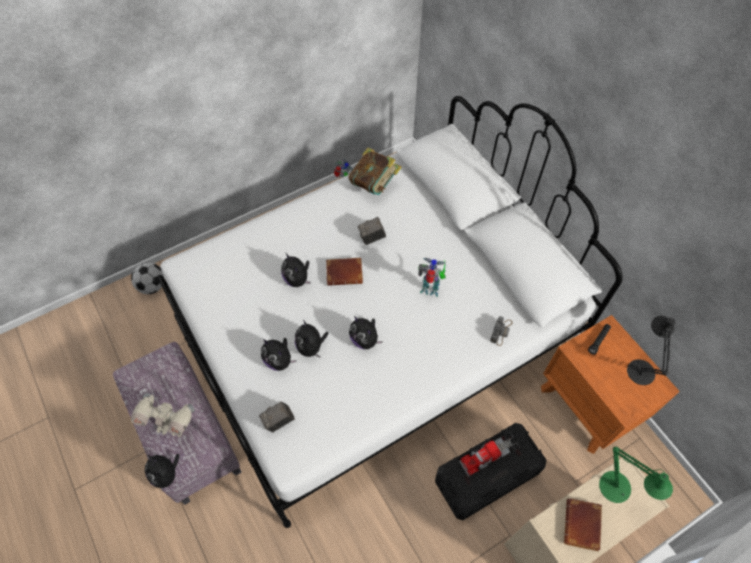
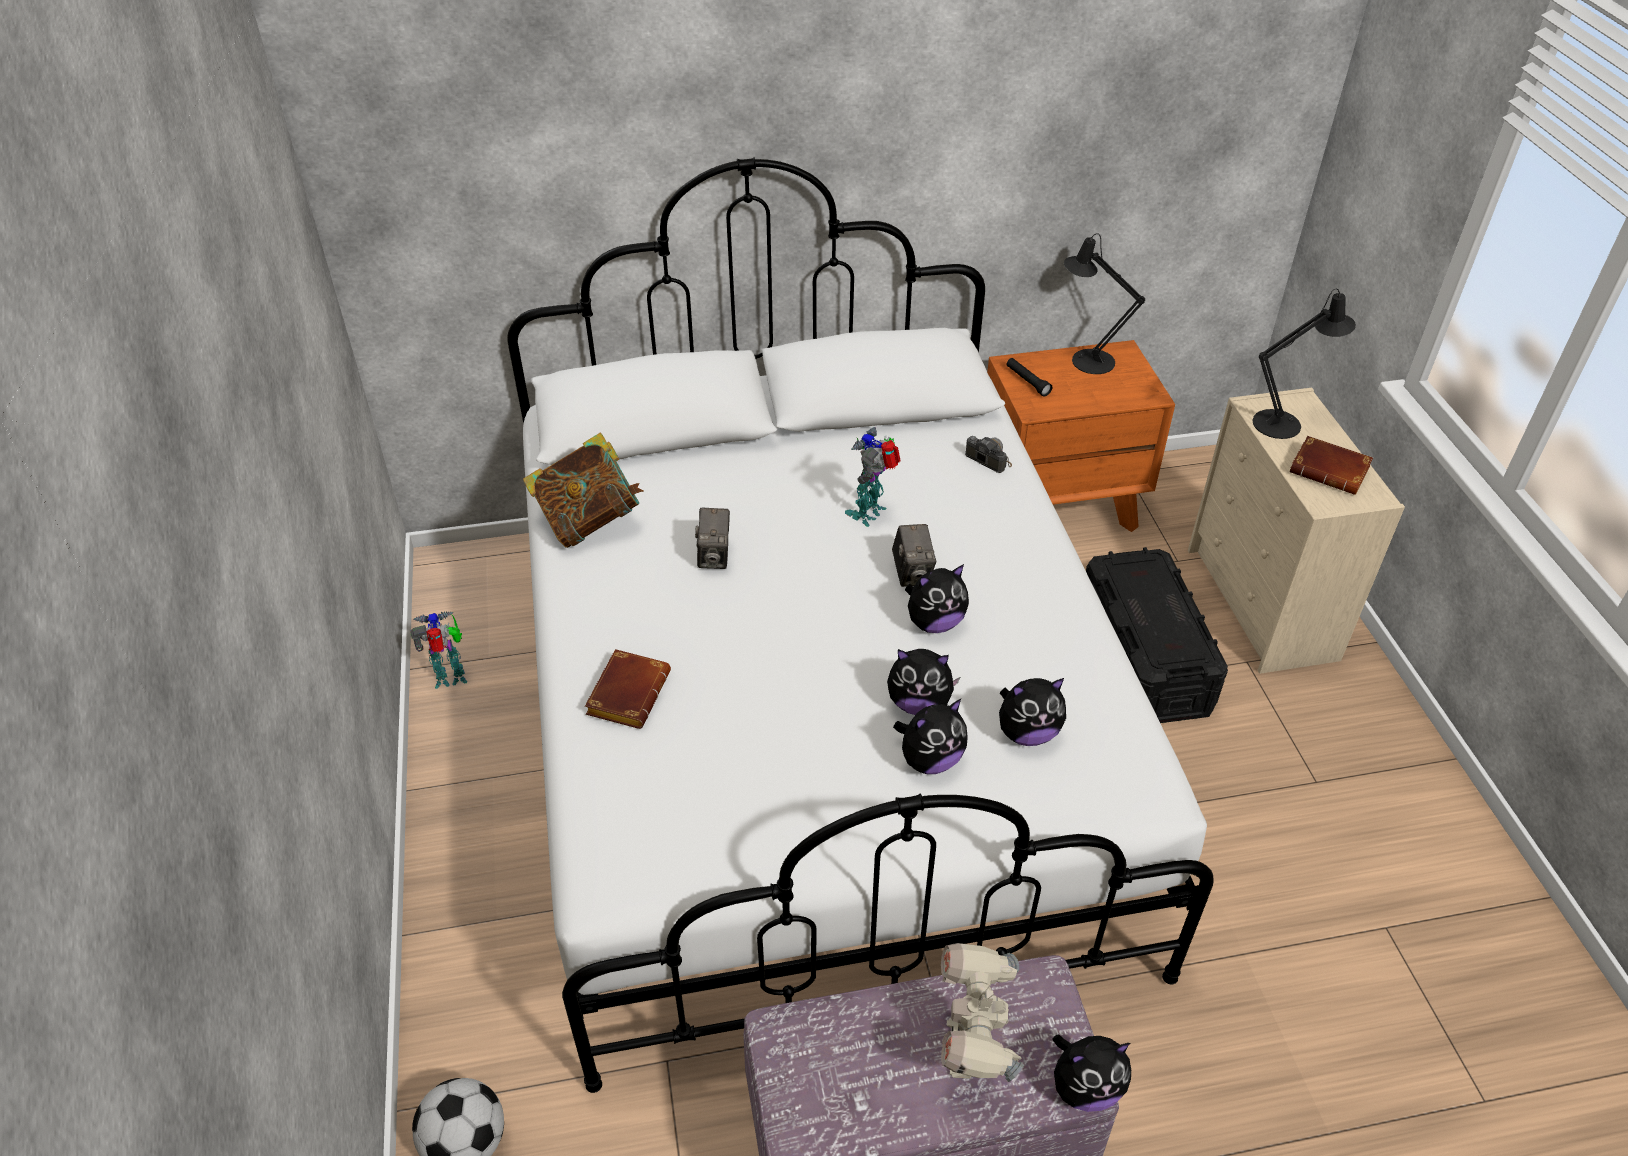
camera: 70 degrees left, 15 degrees down
toy robot [131,393,195,437] -> toy robot turned 150 degrees clockwise [941,943,1024,1082]
camera [259,402,295,432] -> camera moved to [892,524,936,587]
plush toy [281,253,311,287] -> plush toy moved to [999,678,1066,746]
brown book [326,258,363,286] -> brown book moved to [585,649,671,729]
toy truck [459,433,520,477] -> none
green table lamp [599,447,673,503] -> black table lamp [1252,289,1356,439]

